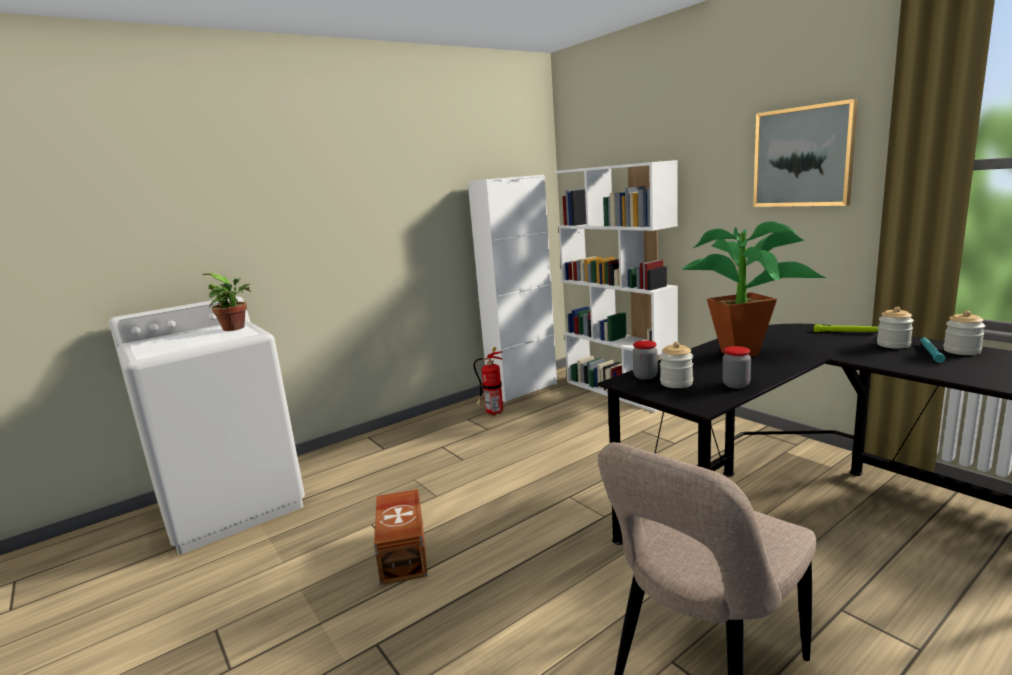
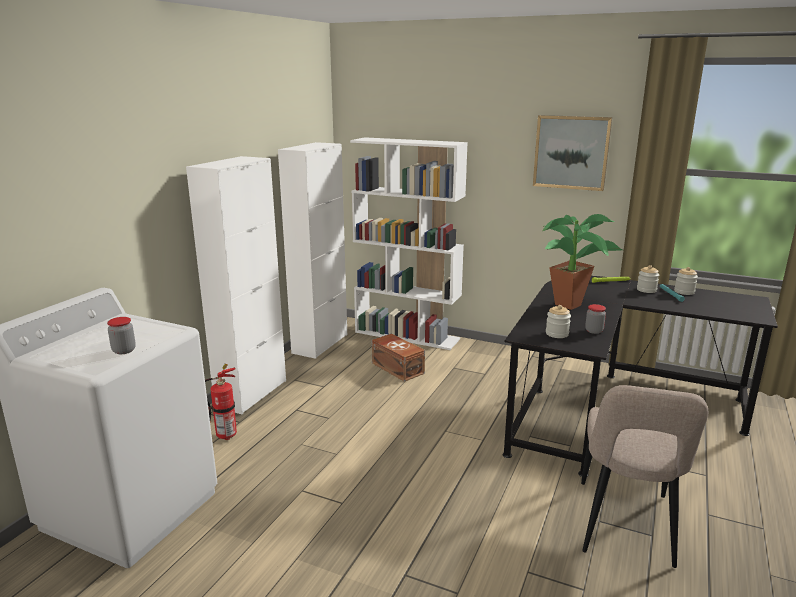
camera: 30 degrees left, 5 degrees up
potted plant [203,273,251,331] -> none
brown storage box [374,489,427,585] -> brown storage box moved to [372,333,425,382]
fire extinguisher [474,347,503,416] -> fire extinguisher moved to [205,364,237,440]
jar [632,340,658,380] -> jar moved to [107,317,136,354]
none -> white cabinet [186,156,286,414]

